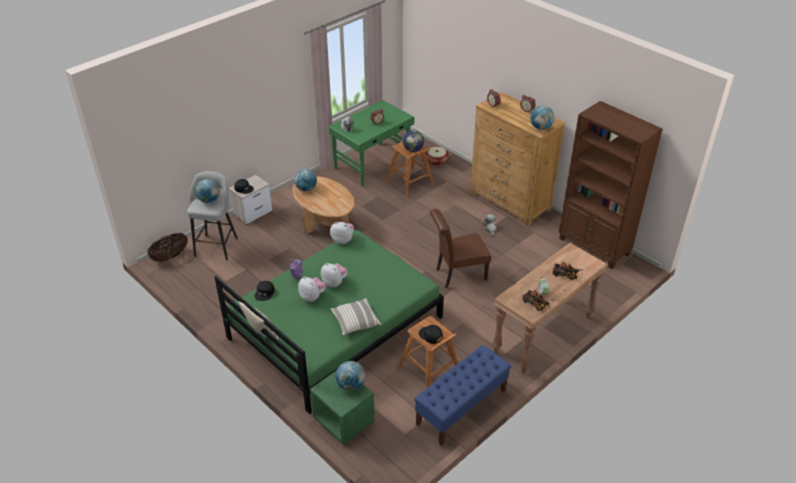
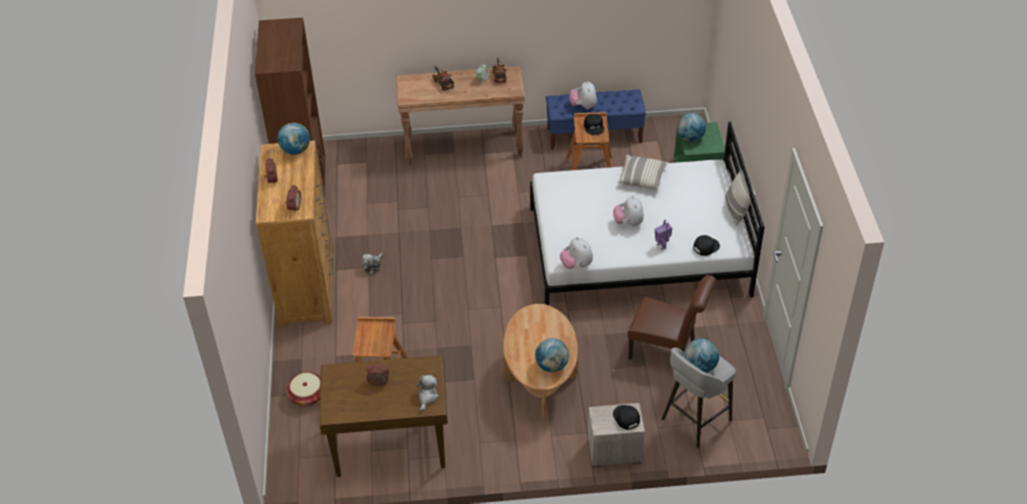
camera: 140 degrees left, 5 degrees up
basket [147,233,188,262] -> none
green bed [215,230,444,414] -> white bed [530,122,765,305]
plush toy [298,277,326,302] -> plush toy moved to [570,80,597,109]
green desk [329,100,414,186] -> brown desk [320,355,448,477]
globe [403,130,424,152] -> none
brown chair [430,209,491,288] -> brown chair moved to [628,275,716,360]

